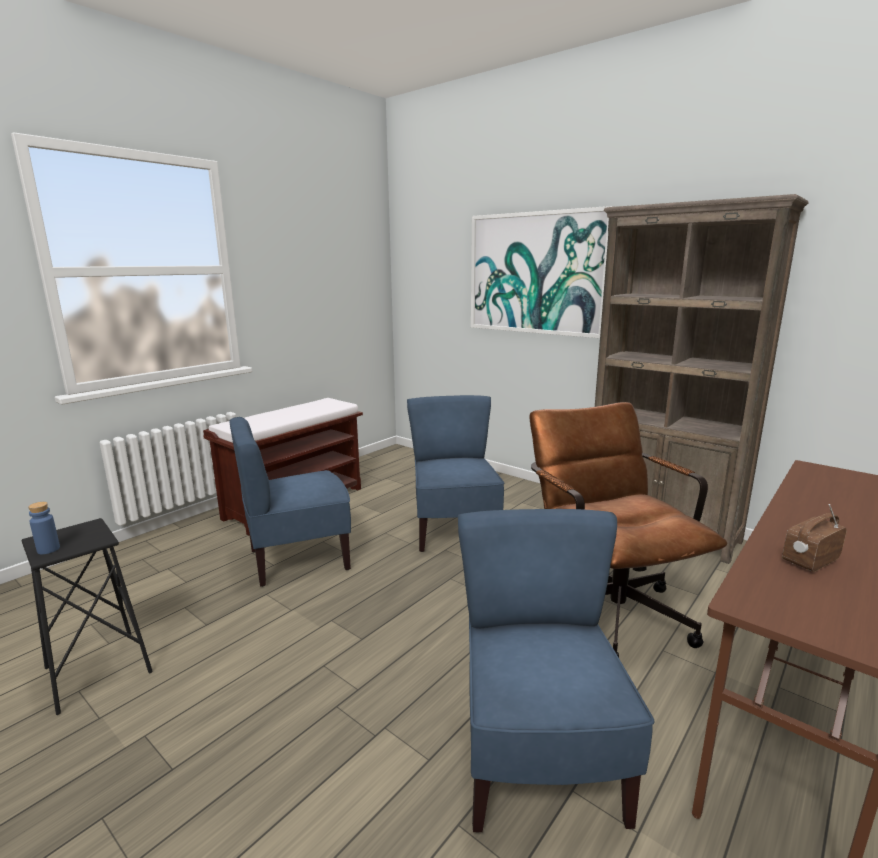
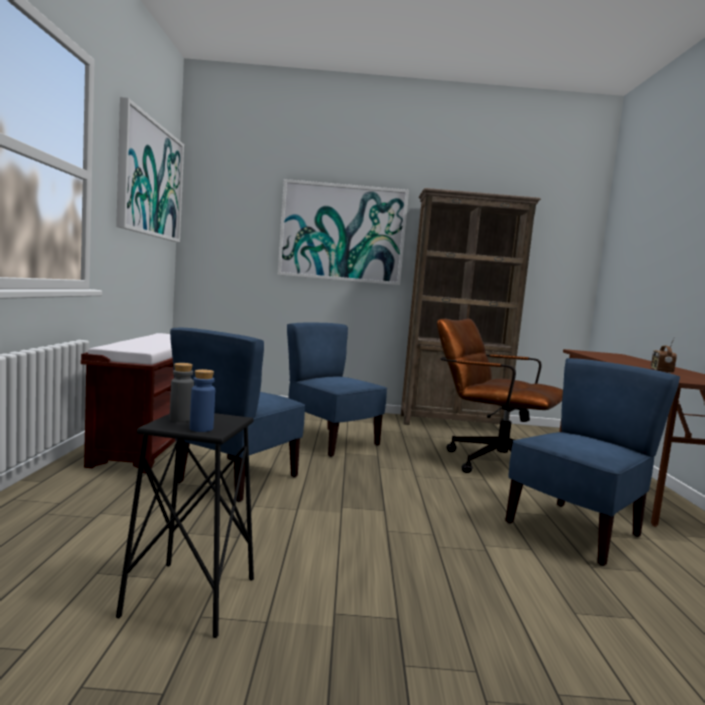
camera: 40 degrees left, 10 degrees down
blue chair [458,509,655,833] -> blue chair turned 90 degrees clockwise [505,358,680,566]
none -> picture [116,97,184,242]
none -> grey bottle [170,363,194,422]

